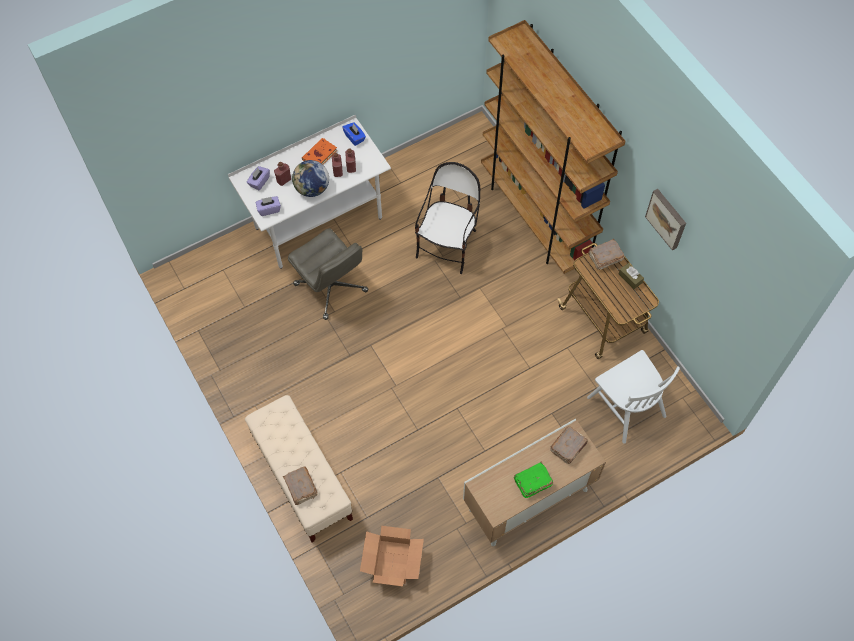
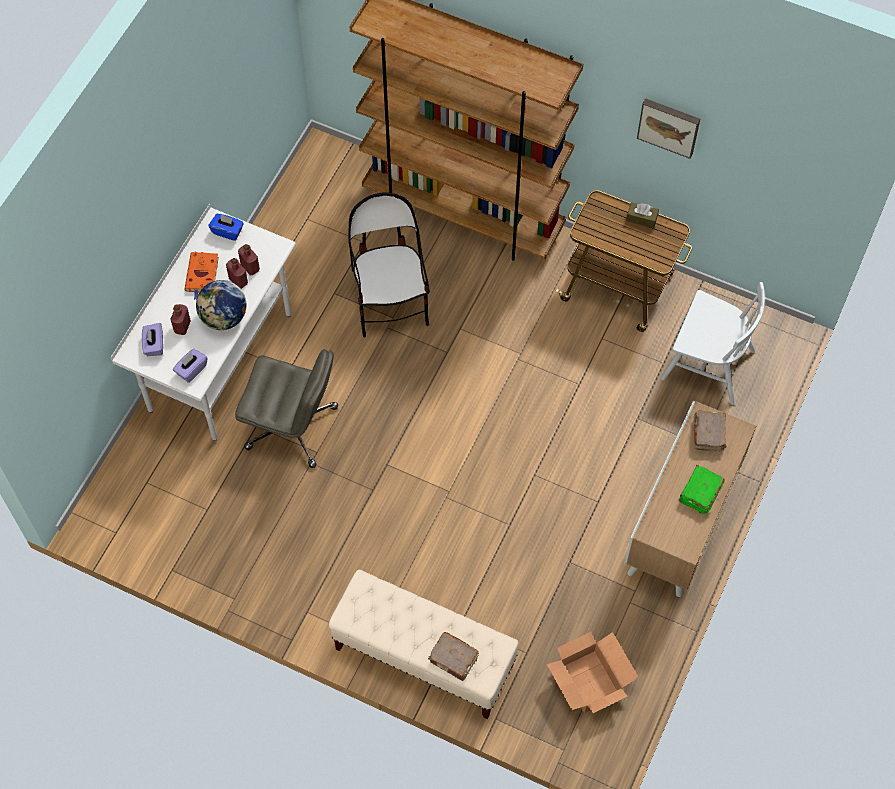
camera: 35 degrees left, 0 degrees up
brown book [588,239,625,270] -> none

